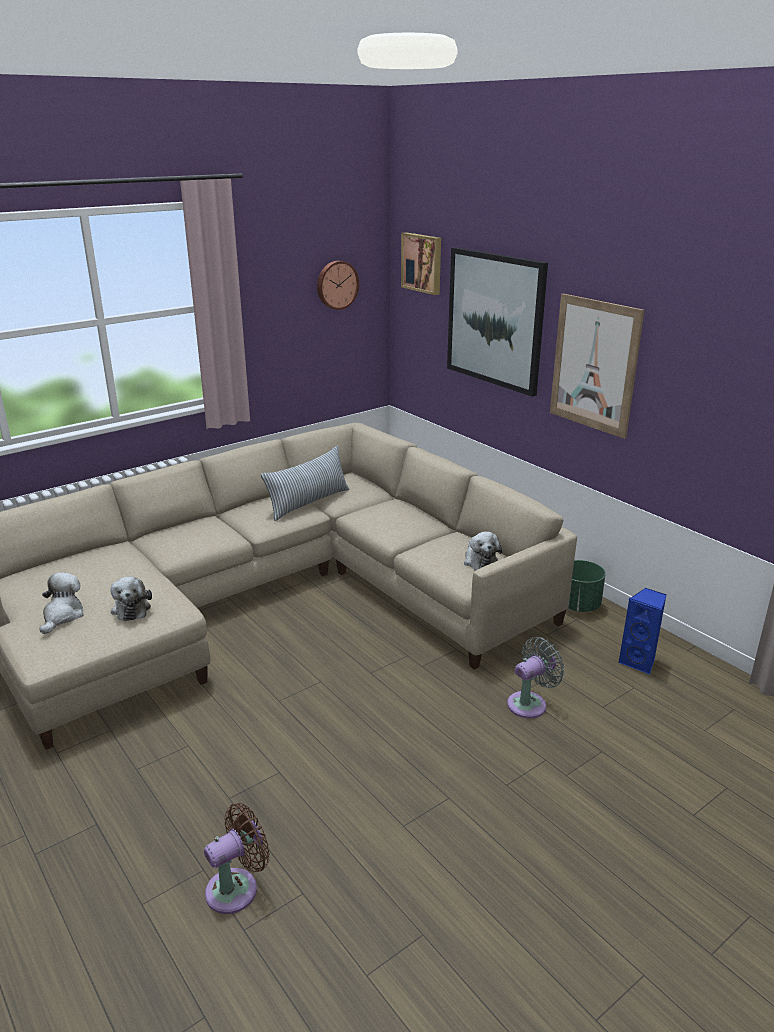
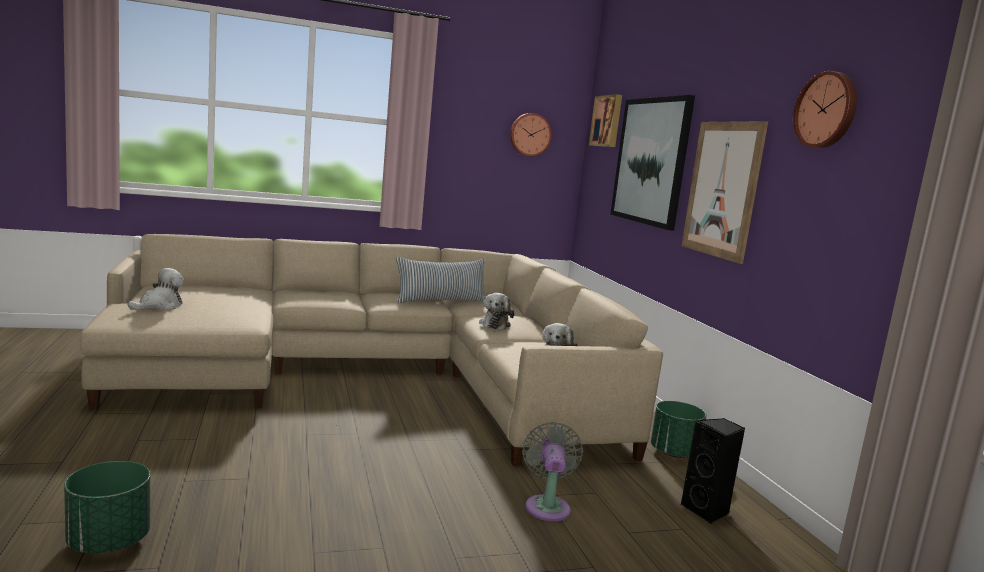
camera: 20 degrees right, 15 degrees down
plush toy [110,577,152,621] -> plush toy moved to [479,293,514,330]
brown fan [204,803,270,914] -> green planter [64,461,150,553]
grey fan [507,637,565,718] -> grey fan turned 75 degrees counterclockwise [522,422,583,521]
blue speaker [618,588,667,674] -> black speaker [680,418,745,524]
none -> wall clock [793,71,857,148]

